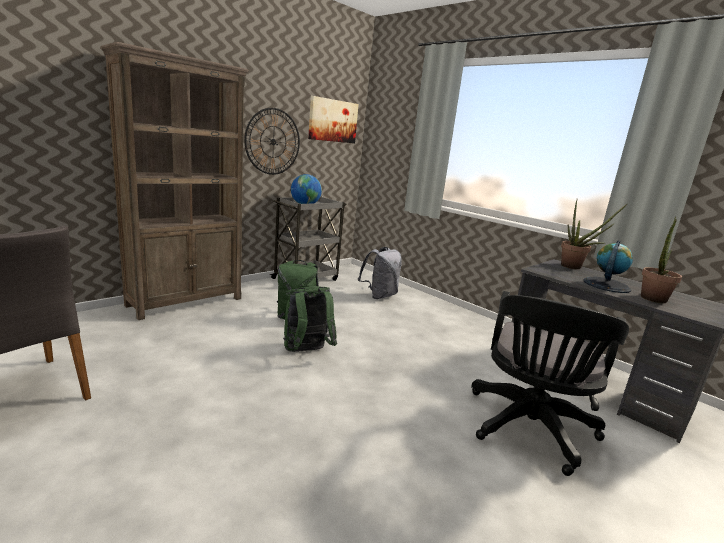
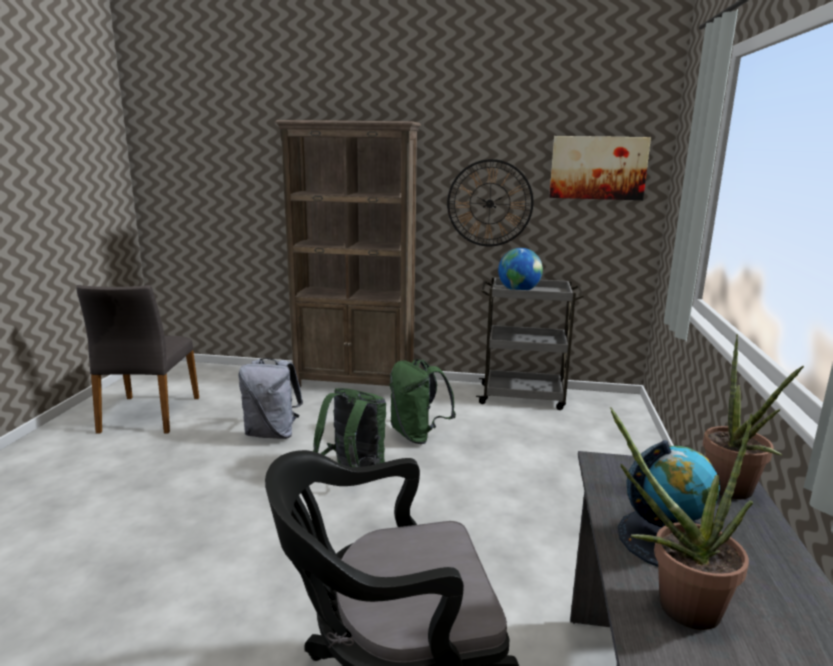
camera: 55 degrees right, 0 degrees up
grey backpack [358,247,402,299] -> grey backpack moved to [238,358,303,439]

